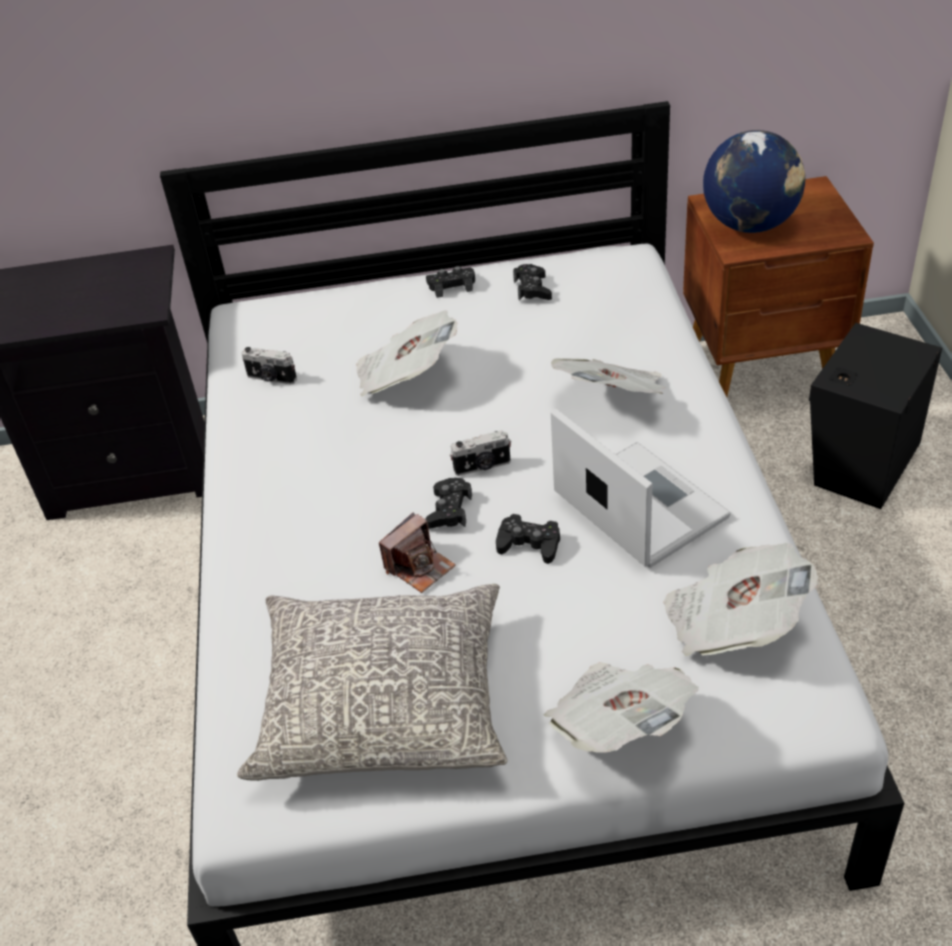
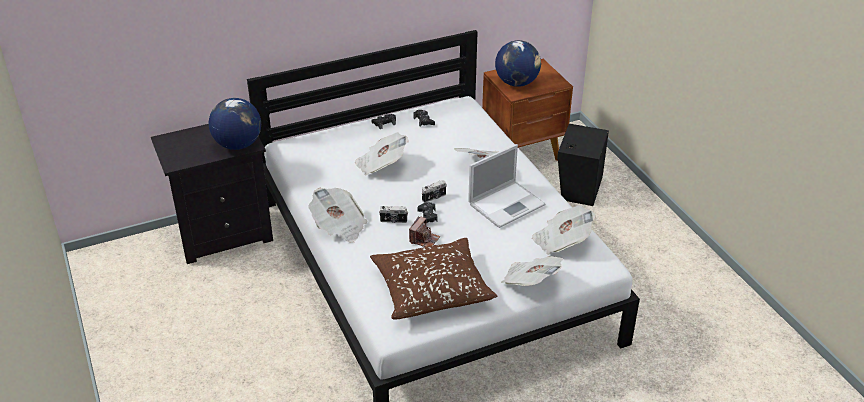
camera: 20 degrees left, 5 degrees down
grey pillow [237,584,508,781] -> brown pillow [370,238,497,320]
camera [242,347,297,385] -> camera moved to [379,206,408,223]
black game controller [496,514,560,564] -> none
laptop [551,408,731,568] -> laptop turned 105 degrees clockwise [468,144,545,228]
none -> globe [209,98,261,150]
none -> newspaper [309,188,367,243]

